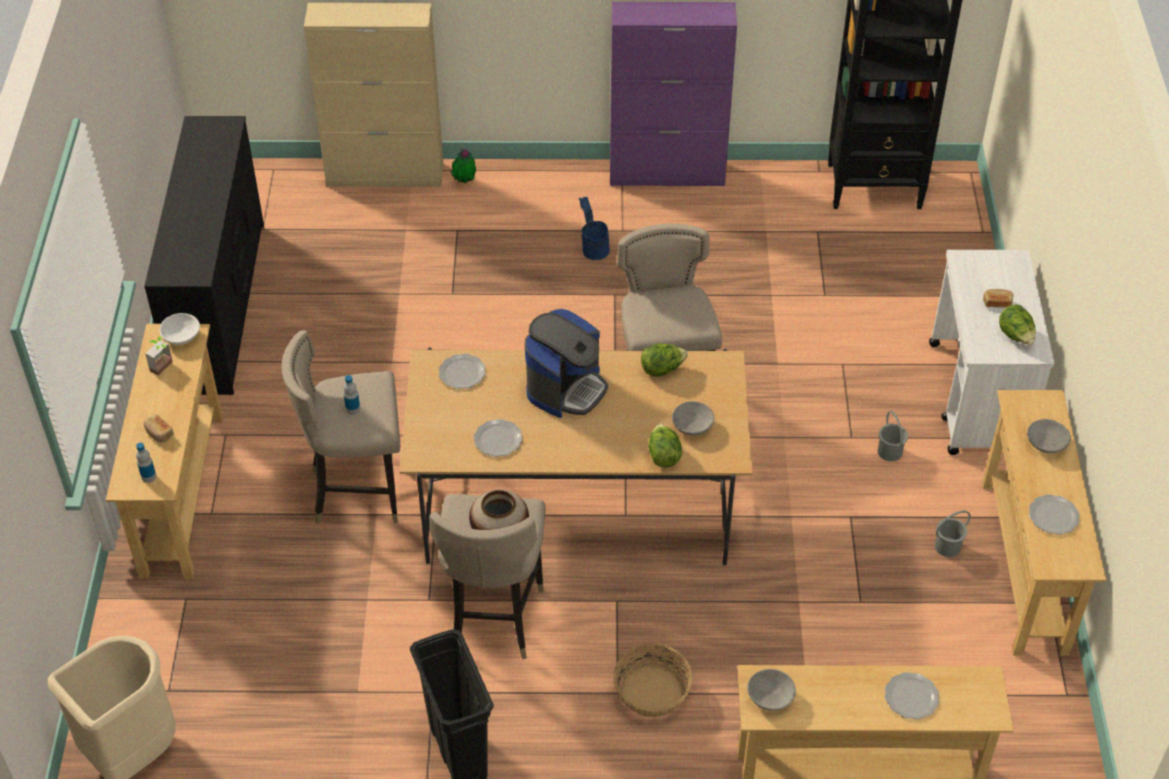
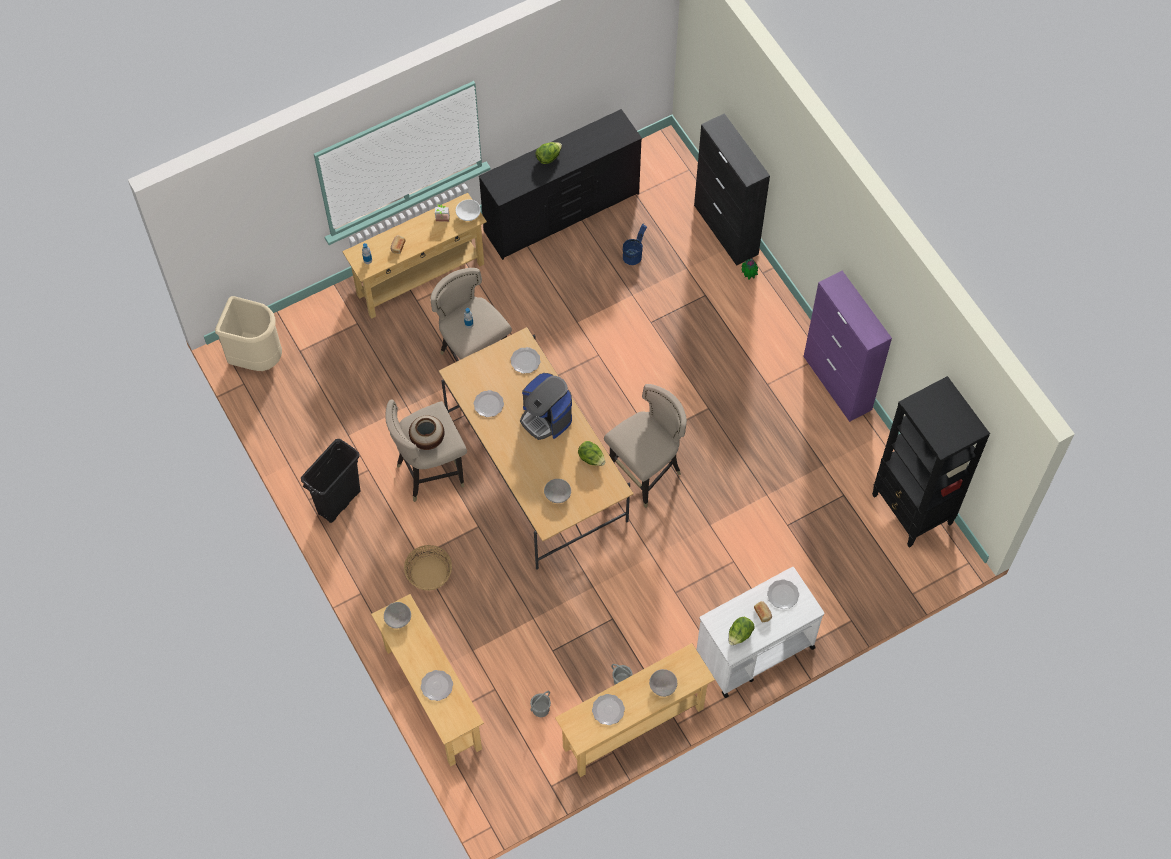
camera: 60 degrees right, 15 degrees up
beige cabinet [304,3,443,187] -> black cabinet [694,113,770,266]
coffee machine [525,309,608,418] -> coffee machine turned 45 degrees clockwise [520,373,572,440]
blue bucket [579,197,610,260] -> blue bucket moved to [623,223,647,265]
lettuce [648,424,682,468] -> lettuce moved to [535,142,562,164]
grey bucket [878,411,908,461] -> grey bucket moved to [530,691,551,717]
none -> plate [767,579,799,609]

